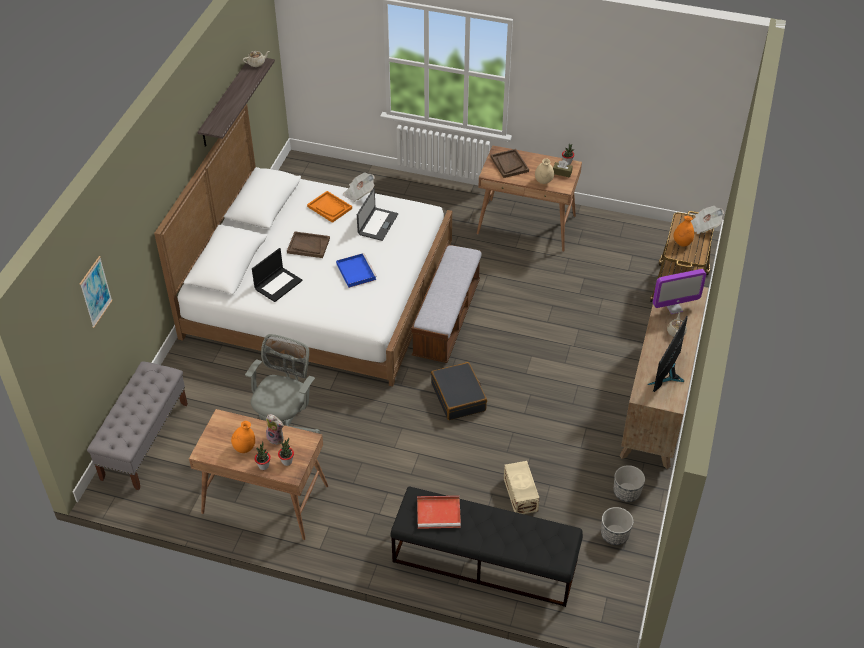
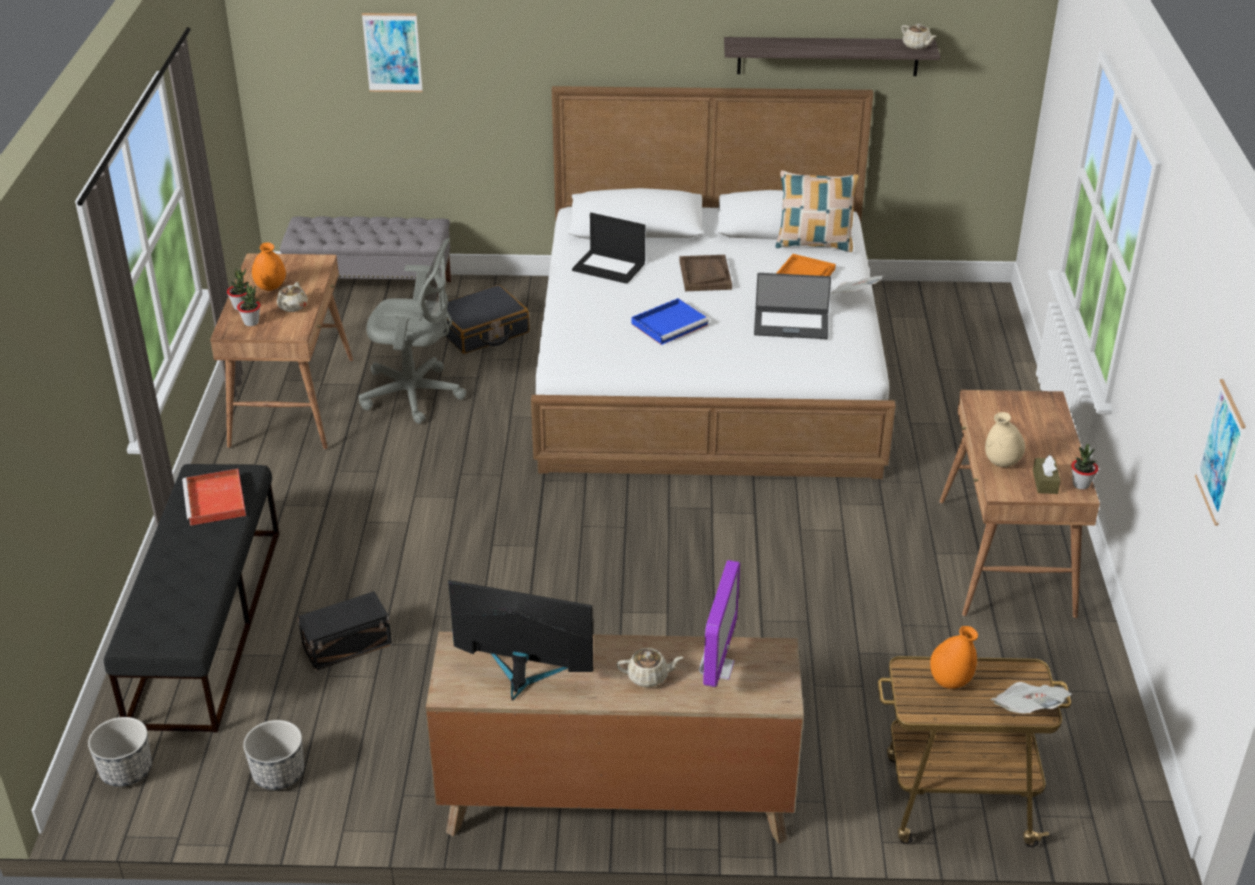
camera: 75 degrees right, 10 degrees down
plush toy [266,414,284,445] -> beige teapot [277,282,308,312]
bench [411,244,482,363] -> none
black suitcase [431,362,487,420] -> black suitcase moved to [443,285,530,354]
brown tray [490,149,529,178] -> none
beige storage box [504,461,540,514] -> black storage box [298,591,392,671]
planter [613,465,645,502] -> planter moved to [88,717,152,787]
monitor [653,269,706,314] -> monitor turned 135 degrees counterclockwise [699,560,740,687]
none -> pillow [775,170,859,252]
none -> picture [1195,379,1246,525]

